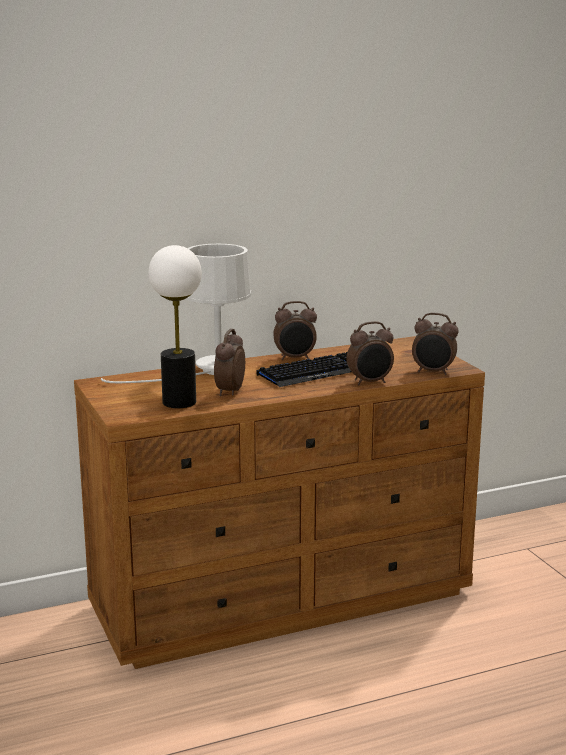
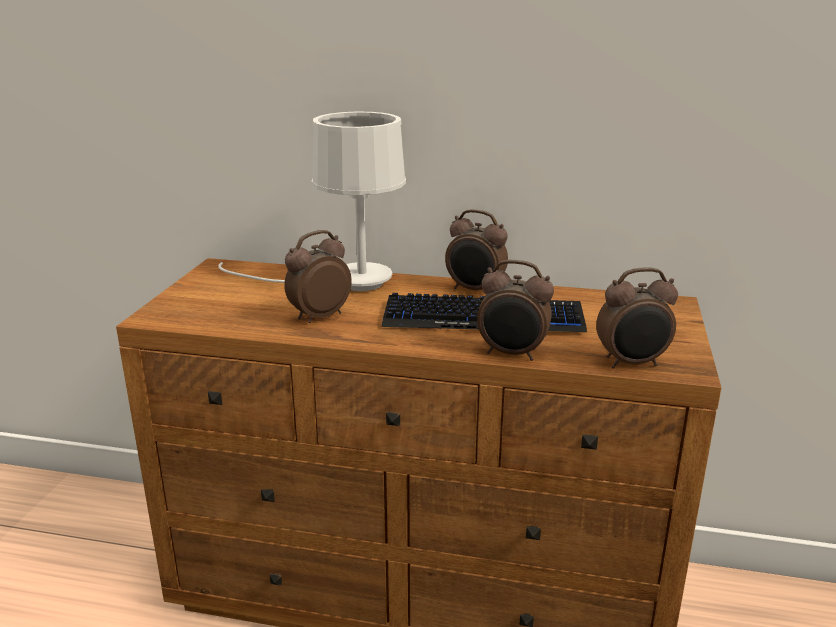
camera: 35 degrees right, 5 degrees up
table lamp [149,245,202,408] -> none
alarm clock [412,313,459,375] -> alarm clock turned 60 degrees counterclockwise [596,267,678,369]

